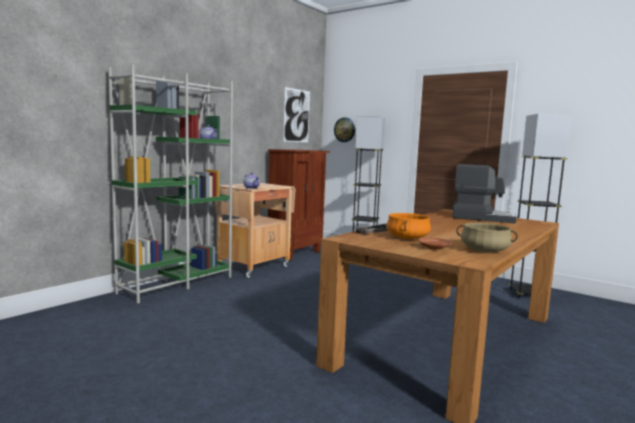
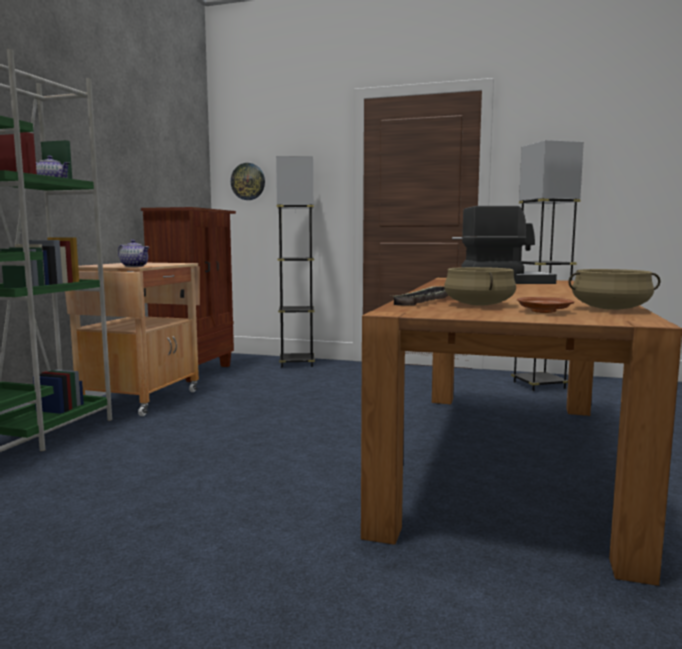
camera: 20 degrees left, 0 degrees up
picture [283,87,310,142] -> none
orange cooking pot [386,213,431,239] -> beige cooking pot [444,267,516,306]

